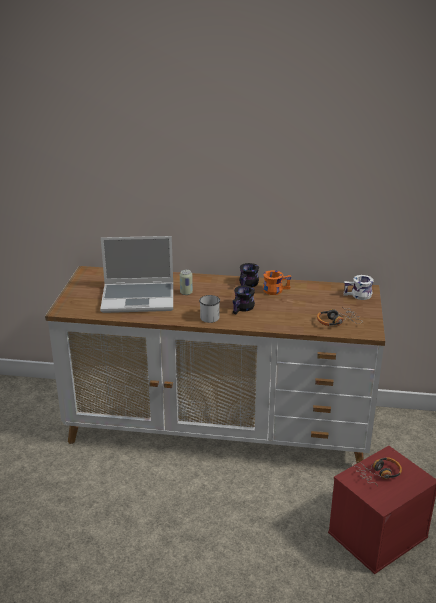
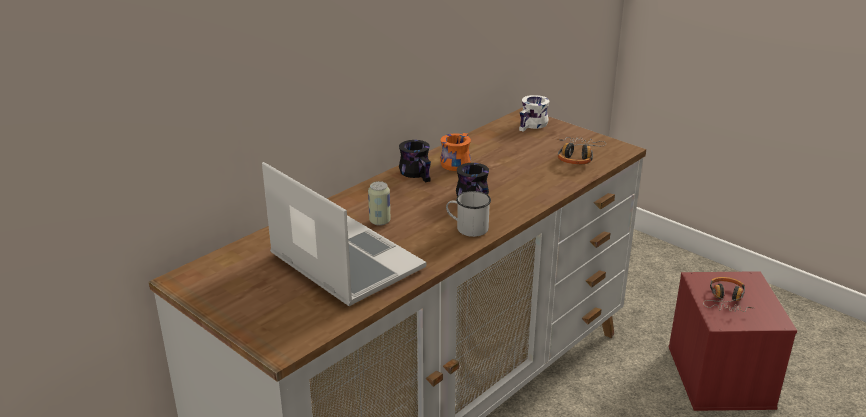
camera: 55 degrees left, 0 degrees up
laptop [100,236,173,313] -> laptop turned 75 degrees counterclockwise [262,162,426,306]

